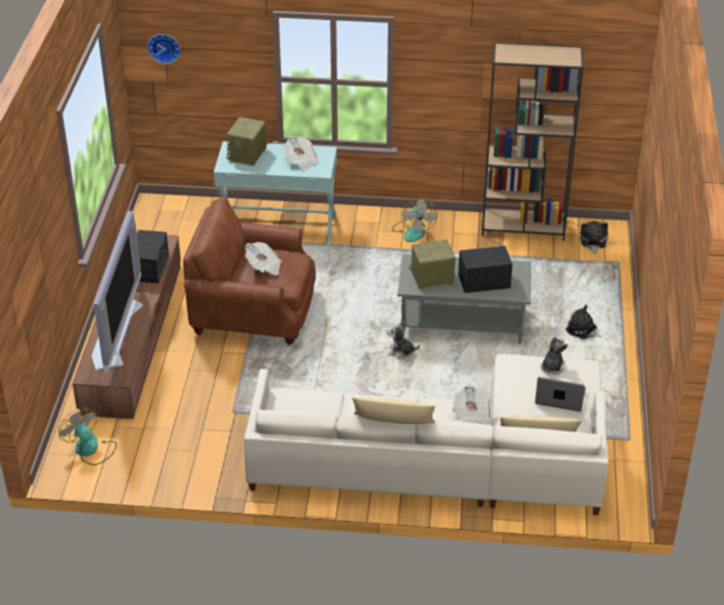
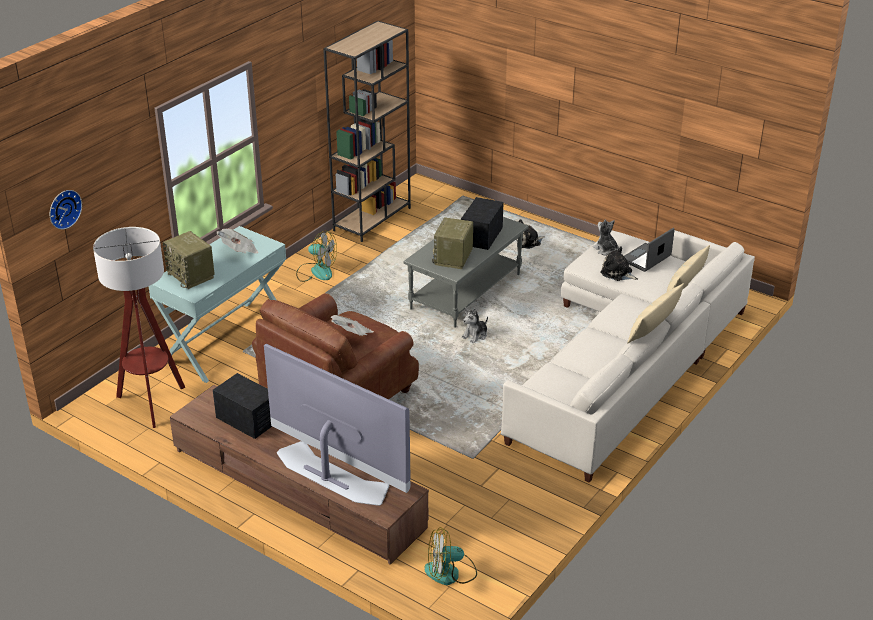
camera: 60 degrees left, 5 degrees down
newspaper [453,385,491,424] -> none
plush toy [580,221,608,254] -> plush toy moved to [600,247,638,281]
none -> floor lamp [93,227,185,428]

